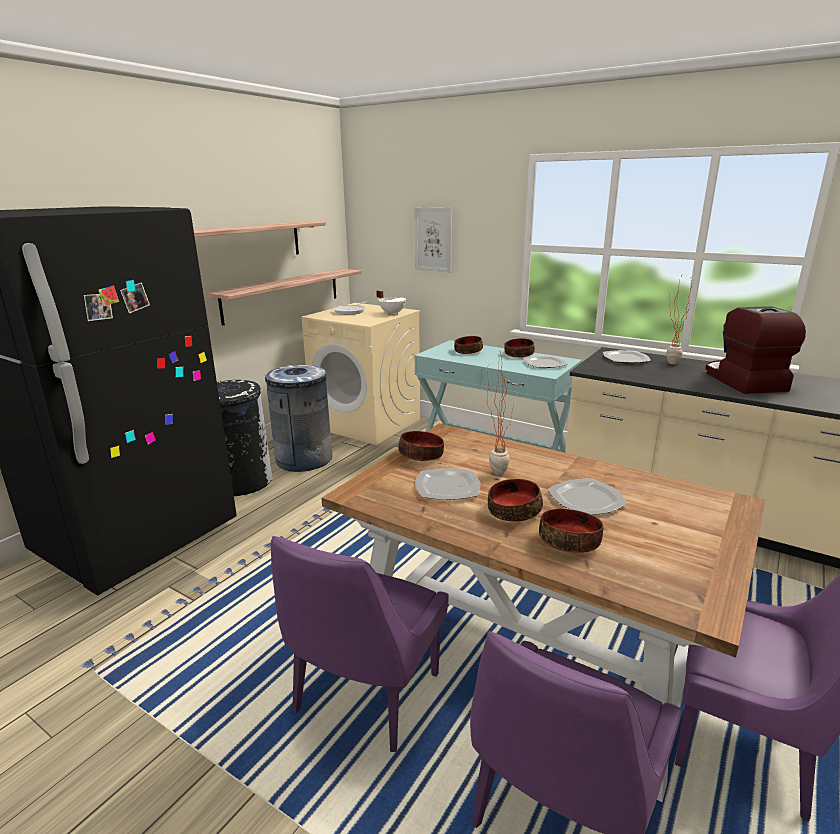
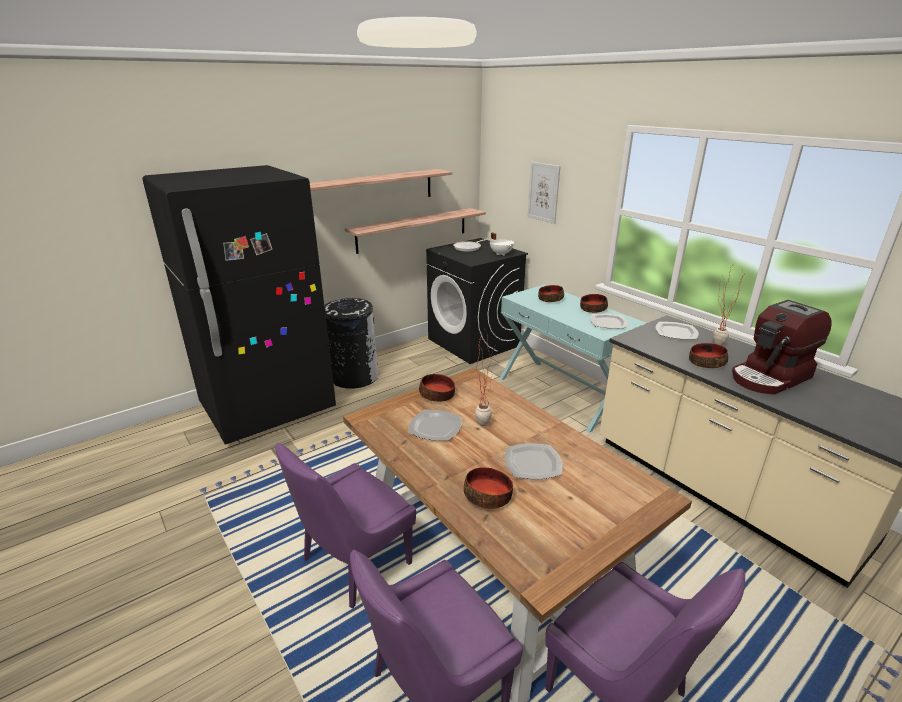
camera: 20 degrees right, 5 degrees up
grey trash can [265,365,333,472] -> none
beige washing machine [302,303,421,445] -> black washing machine [426,238,528,364]
bowl [488,479,543,522] -> bowl moved to [689,343,728,368]
coffee machine [705,306,806,394] -> coffee machine turned 135 degrees counterclockwise [732,300,831,394]

